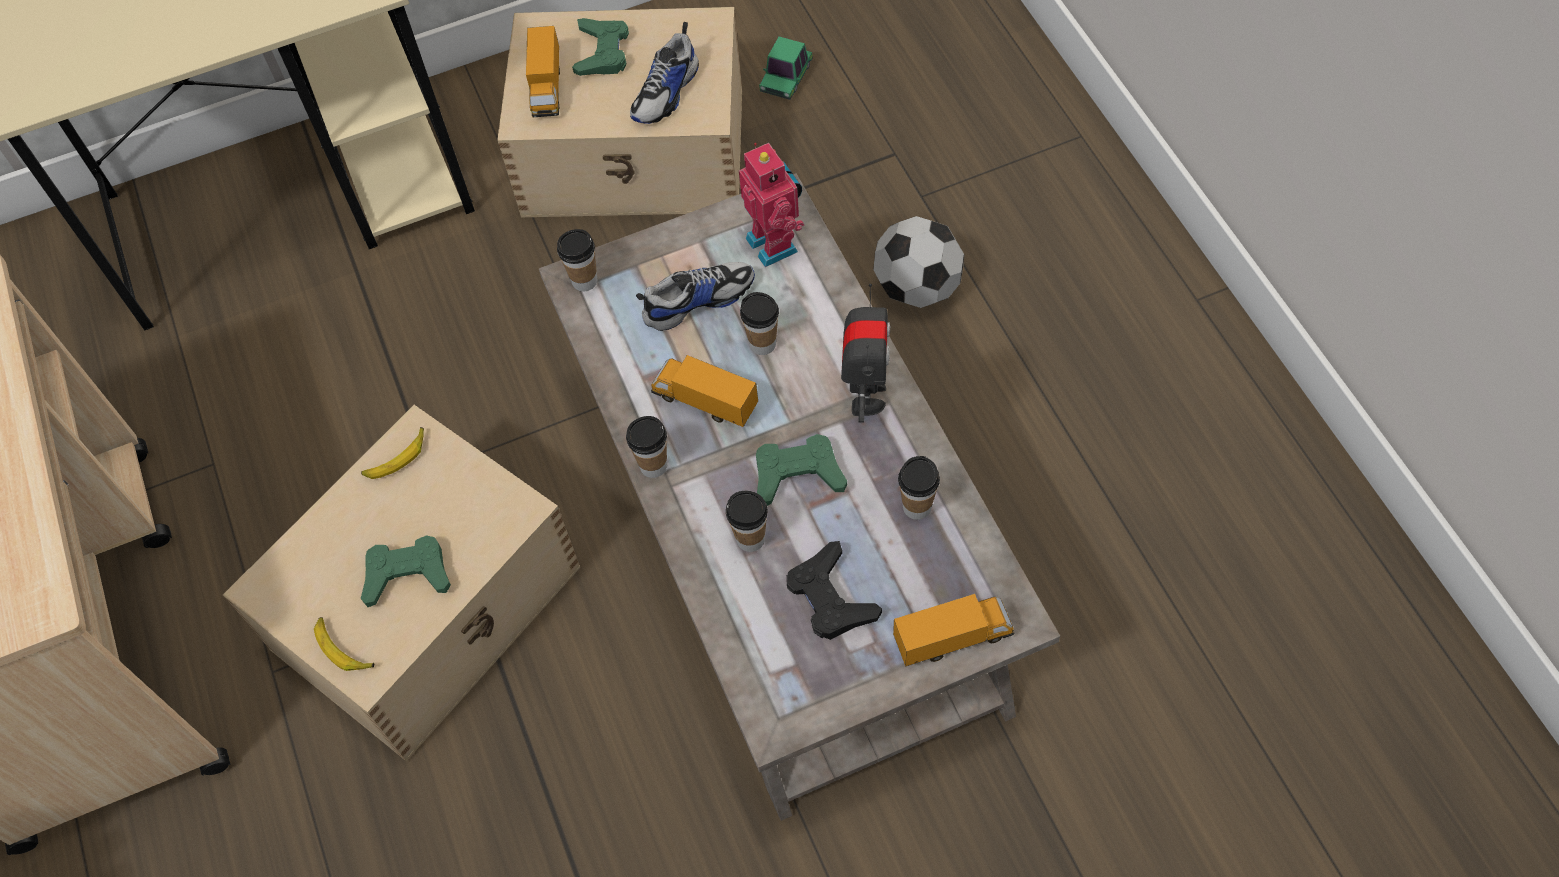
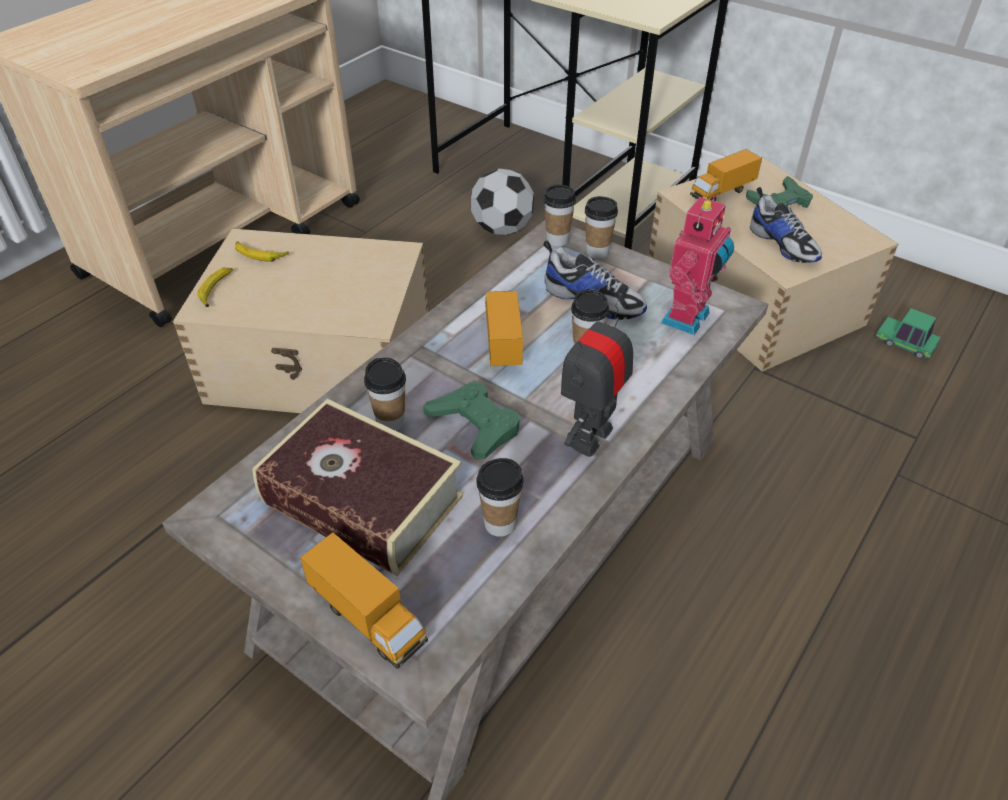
camera: 55 degrees right, 15 degrees down
banana [361,427,424,479] -> banana moved to [235,241,289,262]
green game controller [361,535,451,607] -> none
cup [626,416,667,478] -> cup moved to [585,196,618,259]
shoe [630,22,699,124] -> shoe turned 120 degrees counterclockwise [750,187,822,263]
toy car [759,36,813,100] -> toy car turned 45 degrees clockwise [875,308,941,360]
black game controller [786,541,882,640] -> book [252,399,463,576]
toy robot [841,283,890,423] -> toy robot turned 150 degrees clockwise [561,293,633,457]
football [873,216,964,308] -> football moved to [471,168,534,235]

